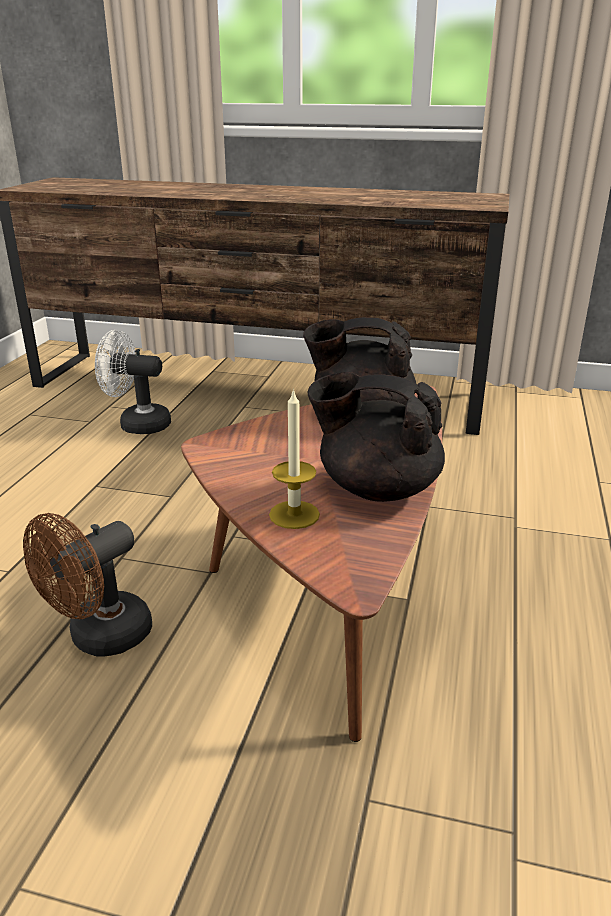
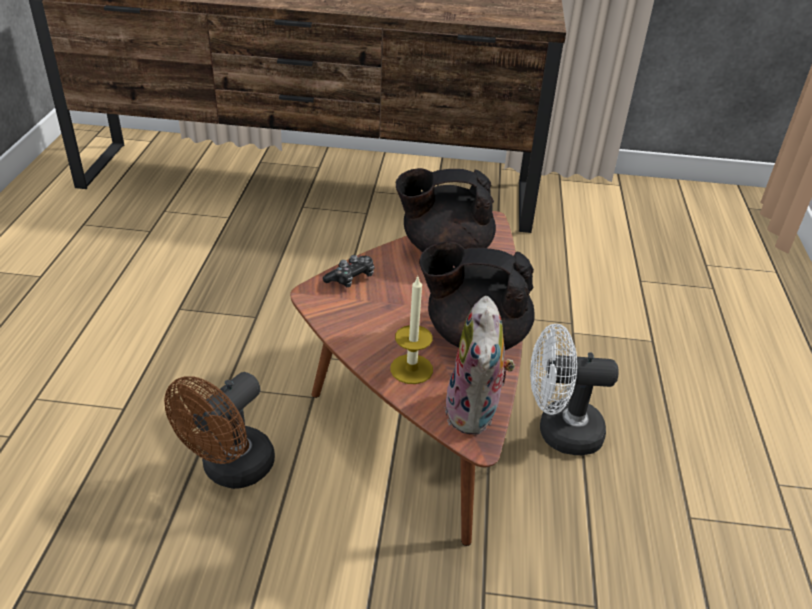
camera: 10 degrees left, 10 degrees up
white fan [95,330,171,434] -> white fan moved to [530,324,619,455]
none -> game controller [323,255,374,288]
none -> plush toy [444,296,515,435]

